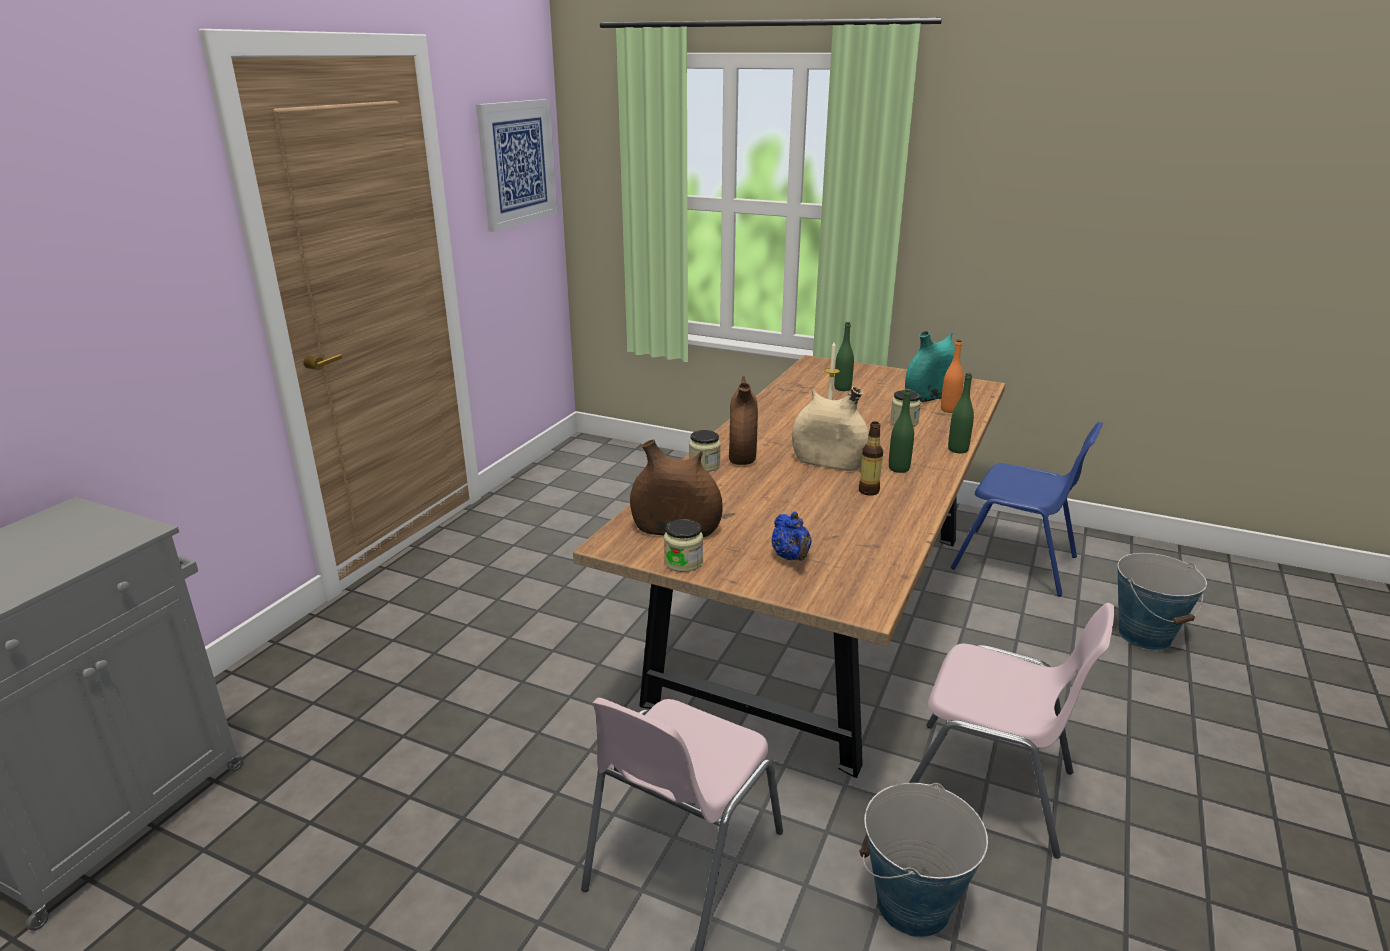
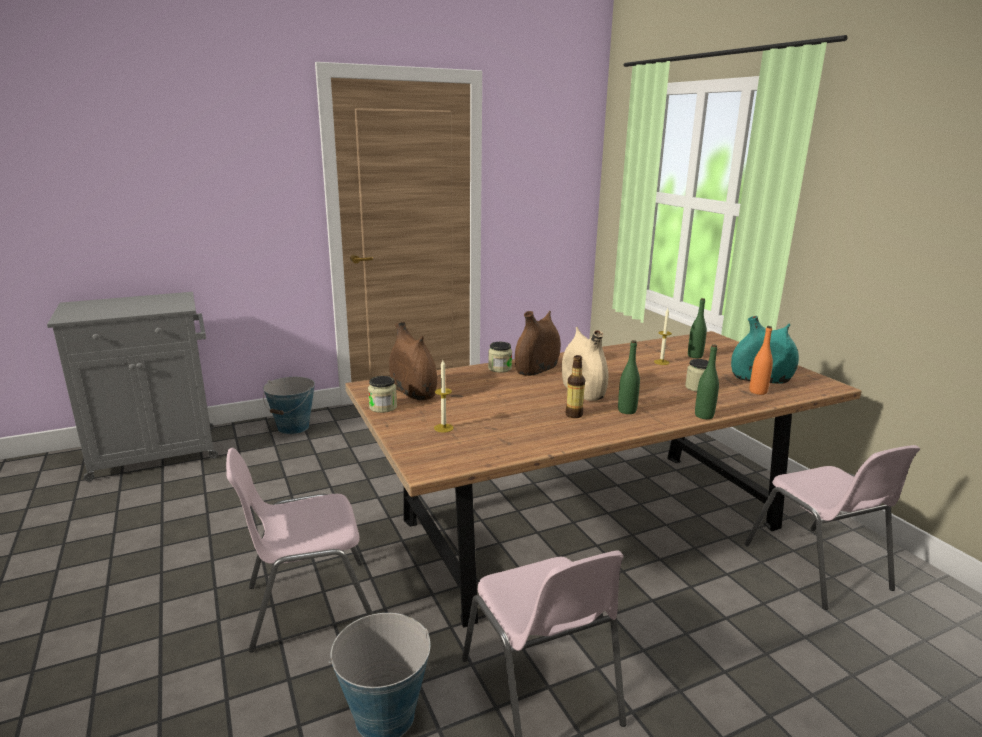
camera: 40 degrees right, 5 degrees down
picture [476,99,557,232] -> none
blue teapot [771,511,812,561] -> candle [434,360,454,433]
blue chair [951,422,1103,596] -> pink chair [745,445,920,610]
bucket [1118,553,1207,651] -> bucket moved to [263,377,315,434]

